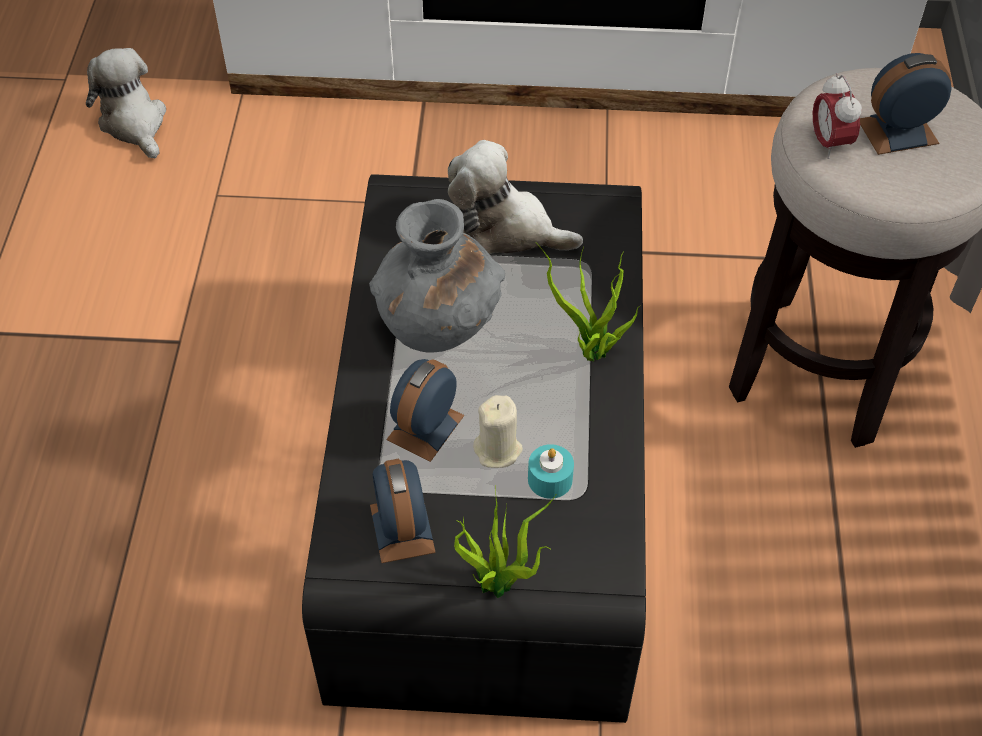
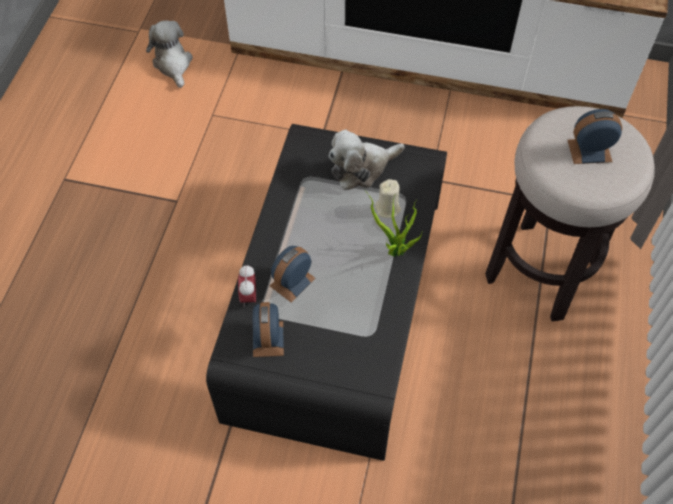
camera: 10 degrees right, 5 degrees up
grey vase [369,199,505,353] -> none
plush toy [448,140,583,254] -> plush toy turned 60 degrees counterclockwise [328,130,405,190]
potted plant [454,485,556,598] -> none
beige candle [473,395,523,468] -> beige candle moved to [375,179,401,218]
turquoise candle [528,444,574,499] -> none
alarm clock [813,73,862,159] -> alarm clock moved to [238,265,256,307]

